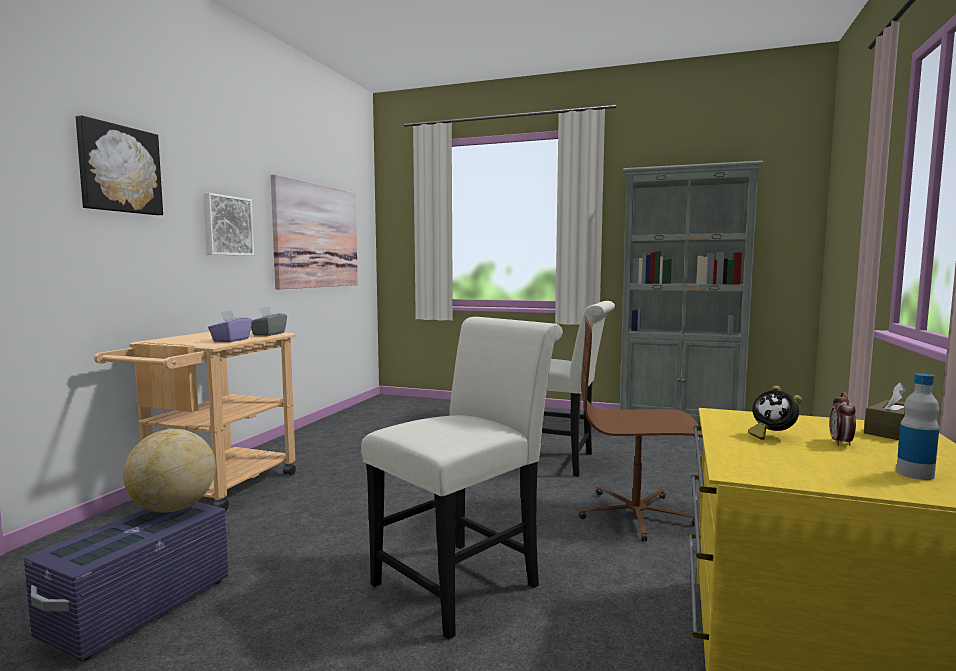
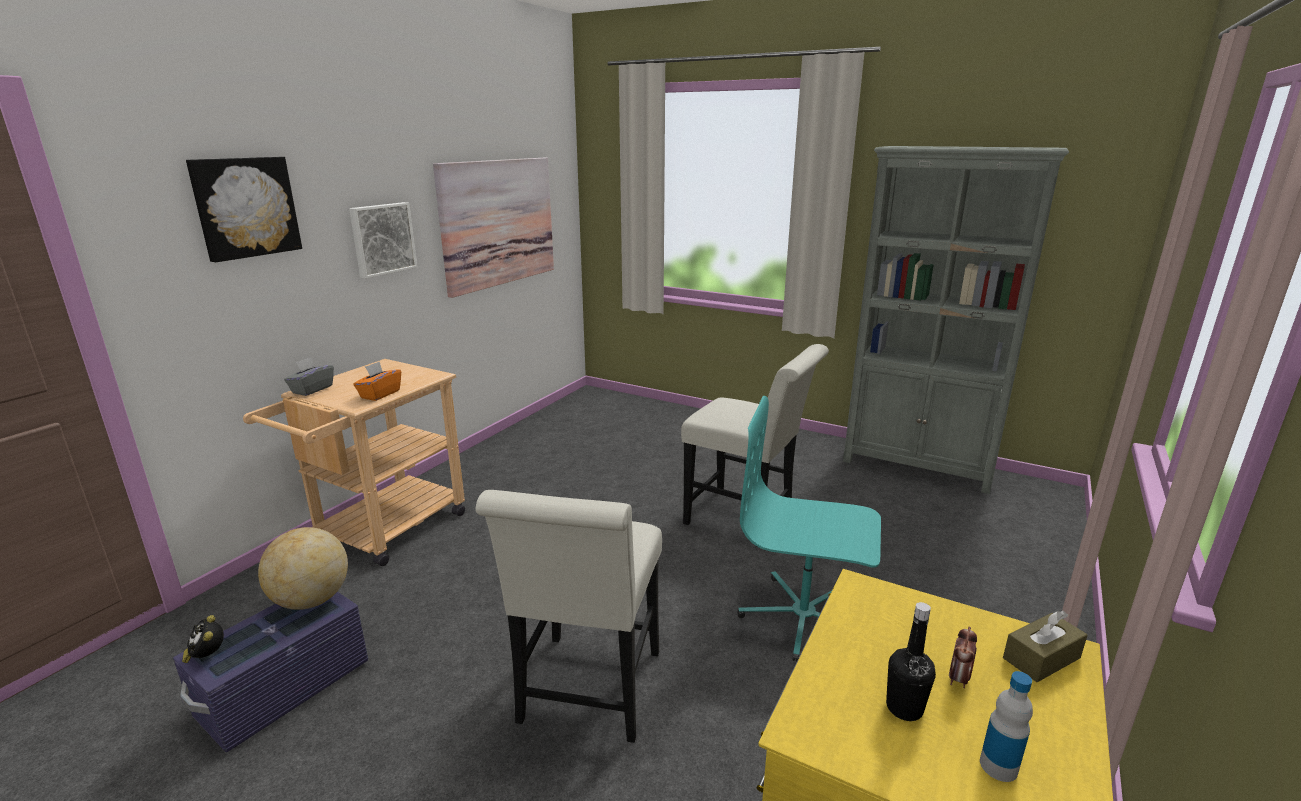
camera: 10 degrees right, 15 degrees up
purple tissue box [208,310,252,342] -> orange tissue box [353,362,401,401]
grey tissue box [251,307,287,336] -> grey tissue box moved to [284,357,334,396]
white chair [361,317,563,640] -> white chair turned 135 degrees clockwise [475,490,662,743]
brown office chair [579,316,703,542] -> turquoise office chair [737,396,881,662]
alarm clock [748,385,802,440] -> alarm clock moved to [182,615,224,663]
none -> black bottle [886,602,936,721]

